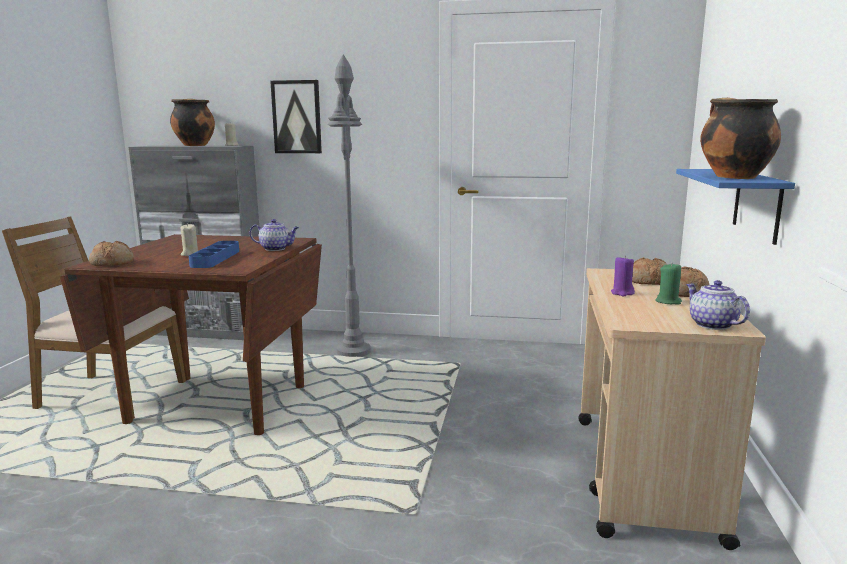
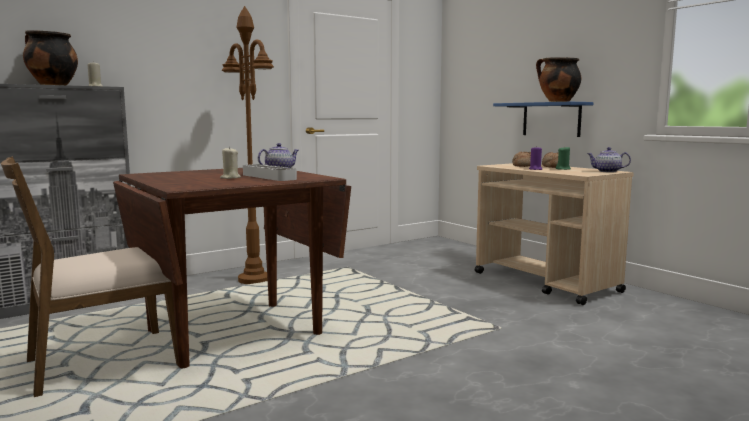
camera: 45 degrees left, 5 degrees down
bread [89,241,134,266] -> none
blue tray [189,241,239,268] -> grey tray [243,164,297,181]
picture [270,80,322,153] -> none
grey floor lamp [327,54,371,357] -> brown floor lamp [222,6,274,284]

